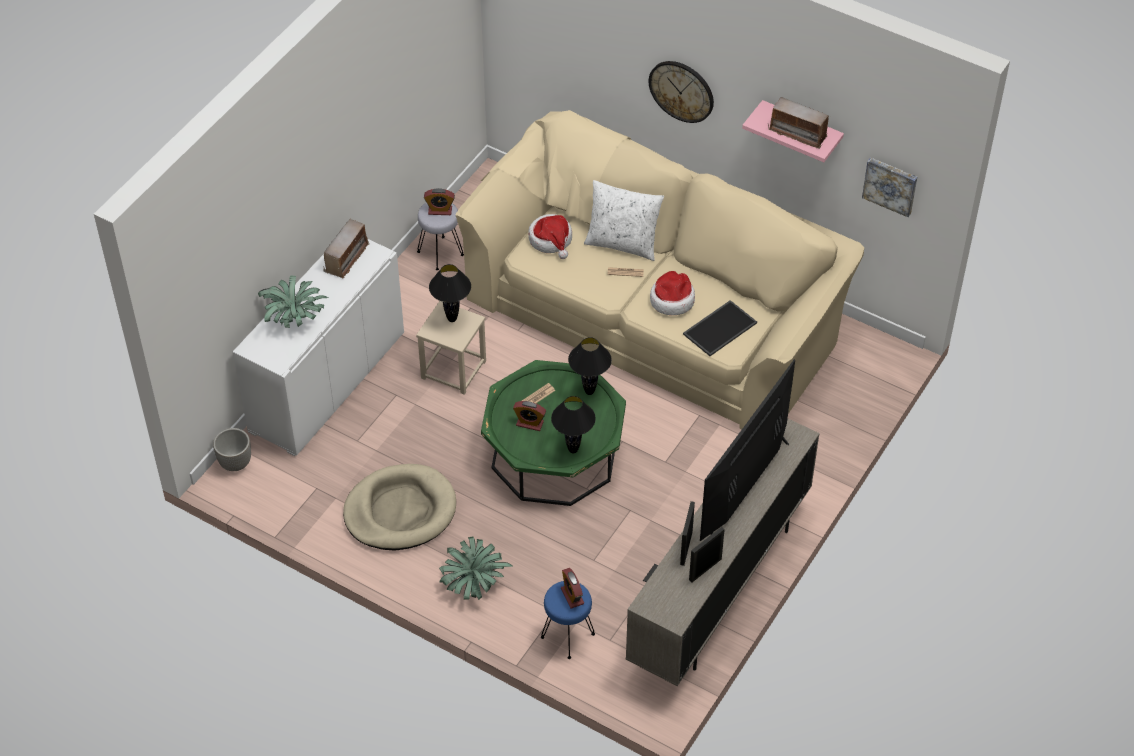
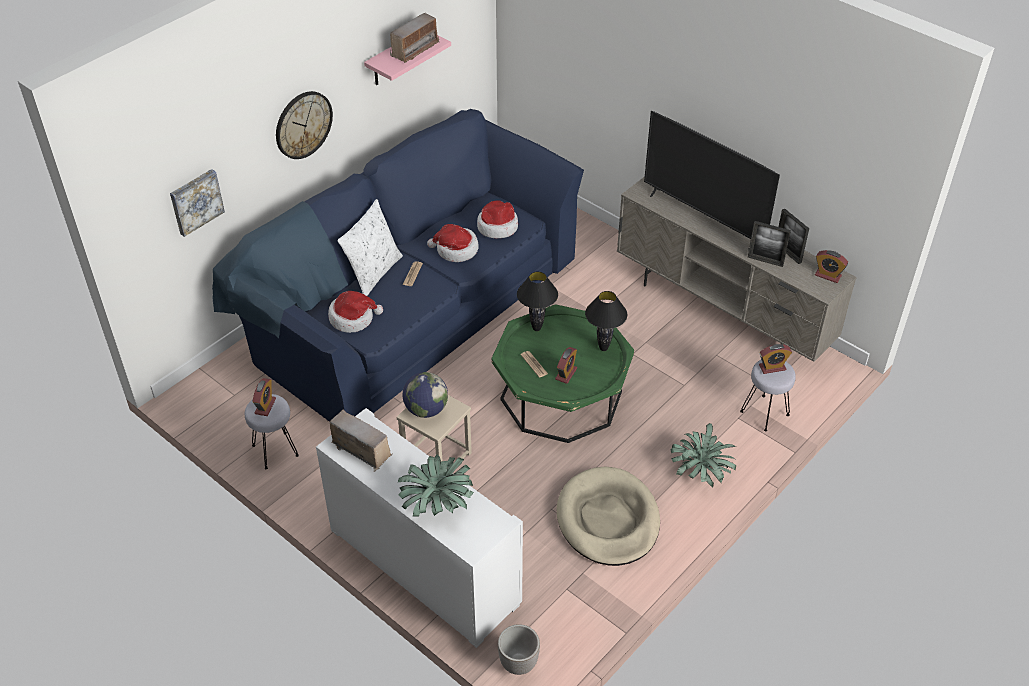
camera: 80 degrees left, 5 degrees down
black table lamp [429,264,471,322] -> globe [402,372,448,418]
beige sofa [455,110,864,429] -> blue sofa [212,109,584,422]
blue stool [541,581,595,659] -> grey stool [740,360,796,431]
tray [683,300,757,356] -> hat [477,200,518,238]
picture [862,157,917,217] -> picture moved to [170,169,225,237]
none -> alarm clock [815,250,848,283]

